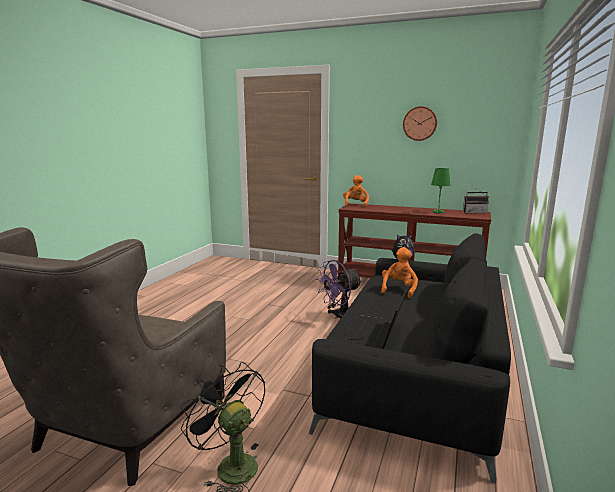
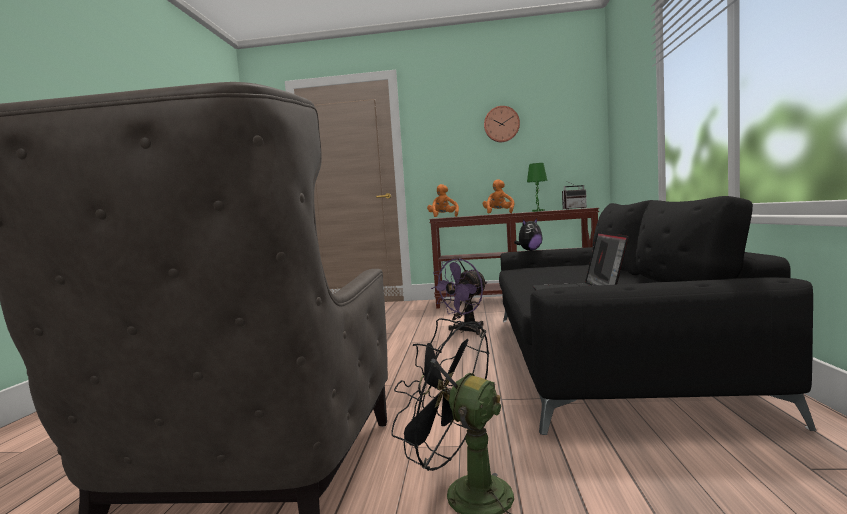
camera: 15 degrees left, 10 degrees down
orange plush toy [381,247,418,298] -> orange plush toy moved to [483,179,514,213]

